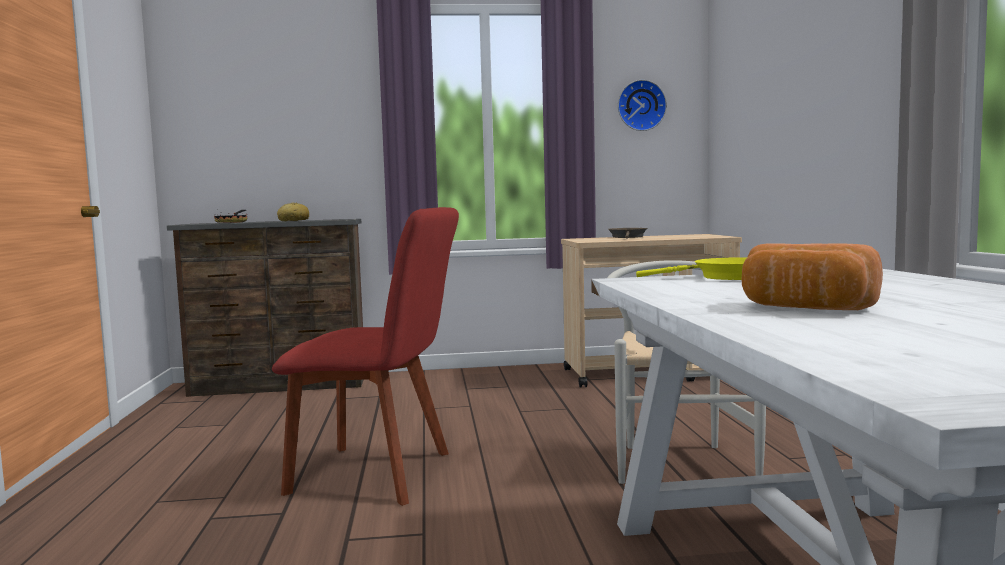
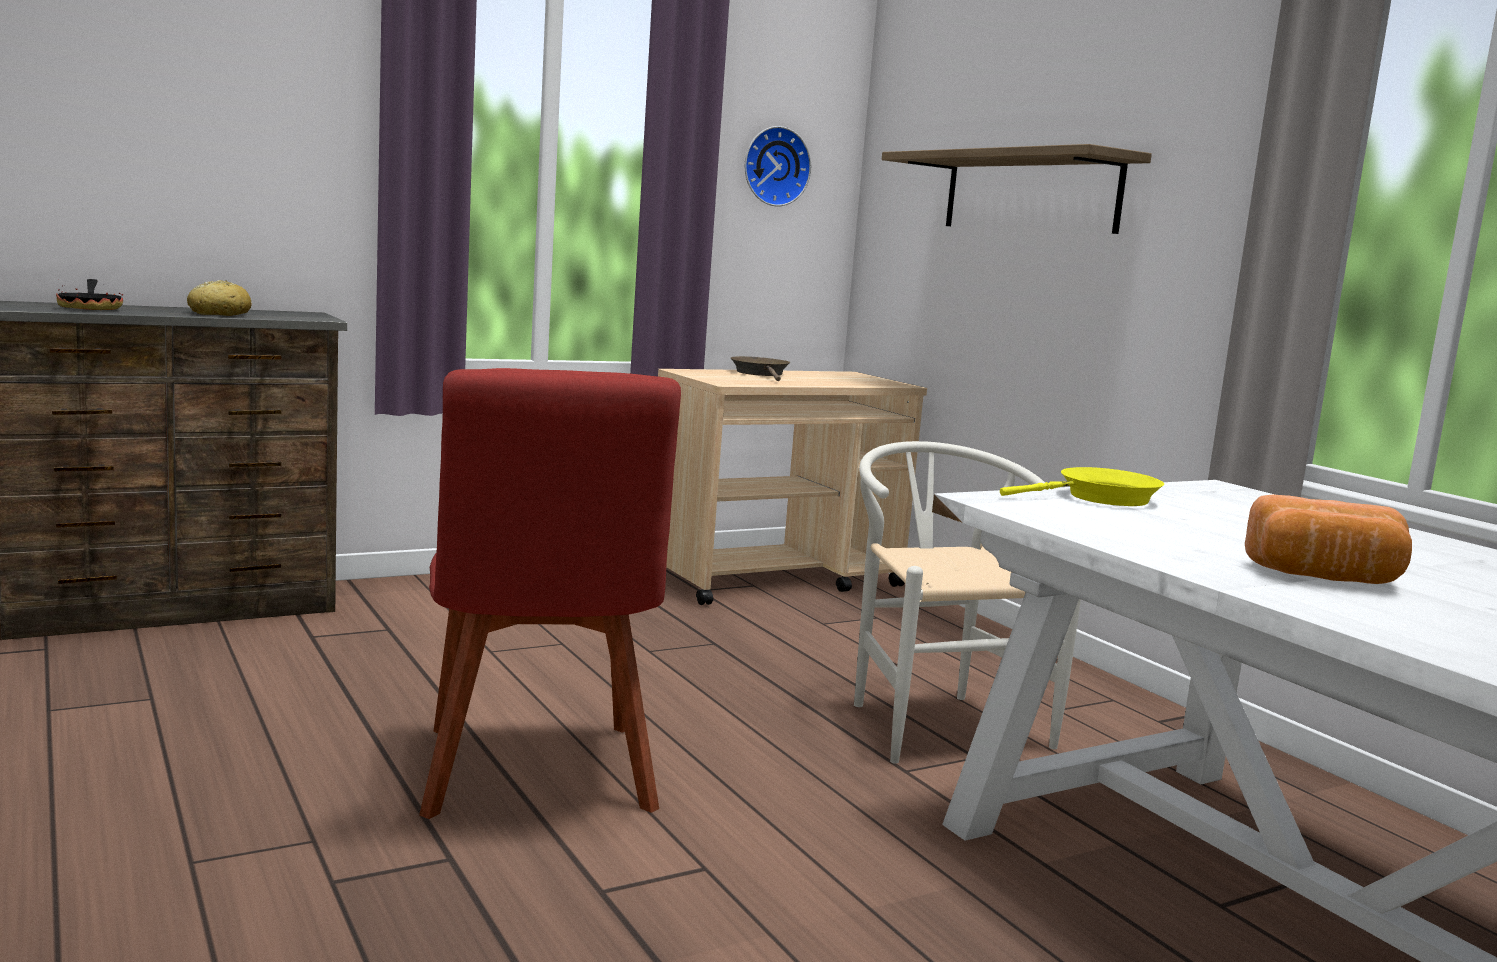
camera: 25 degrees left, 5 degrees up
red chair [272,207,459,506] -> red chair turned 90 degrees clockwise [419,368,681,819]
none -> shelf [882,144,1152,234]

